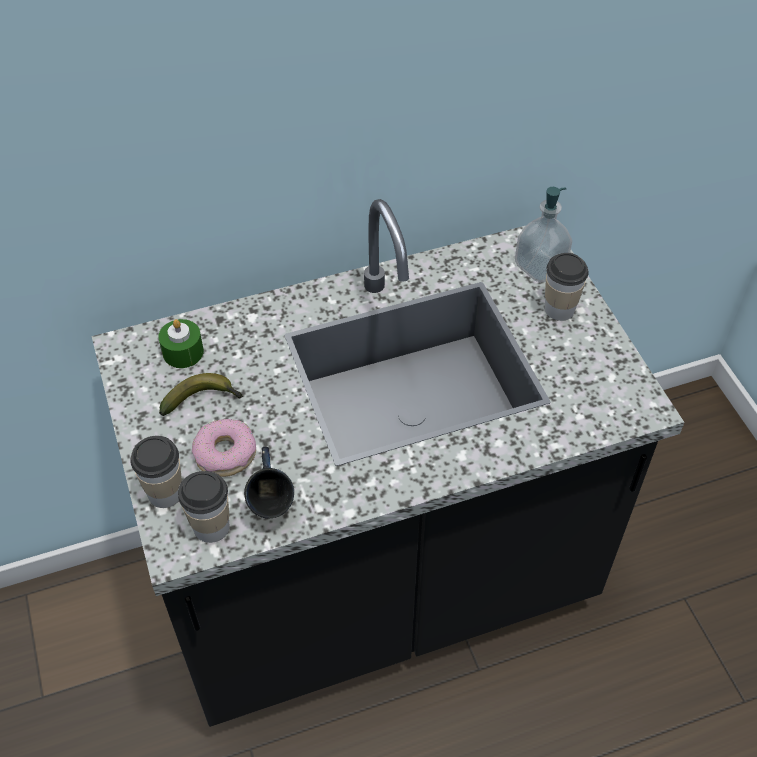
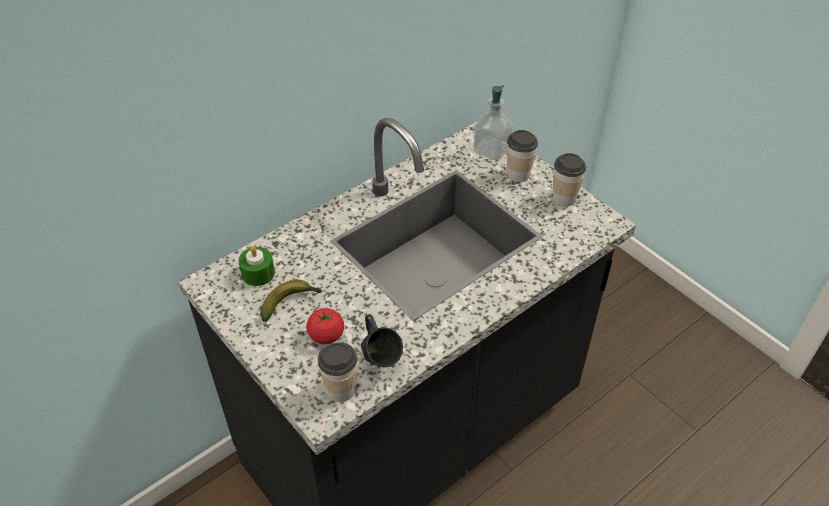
camera: 20 degrees left, 5 degrees down
cup [130,436,182,508] -> cup moved to [553,153,586,207]
donut [192,419,256,477] -> tomato [306,308,344,344]

